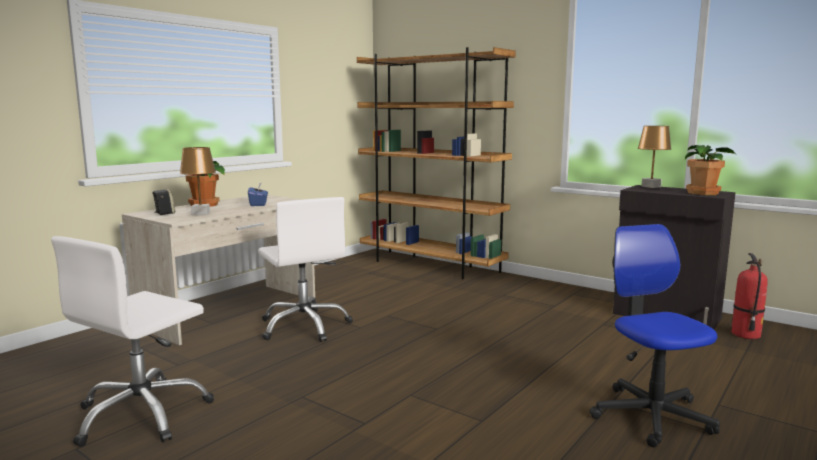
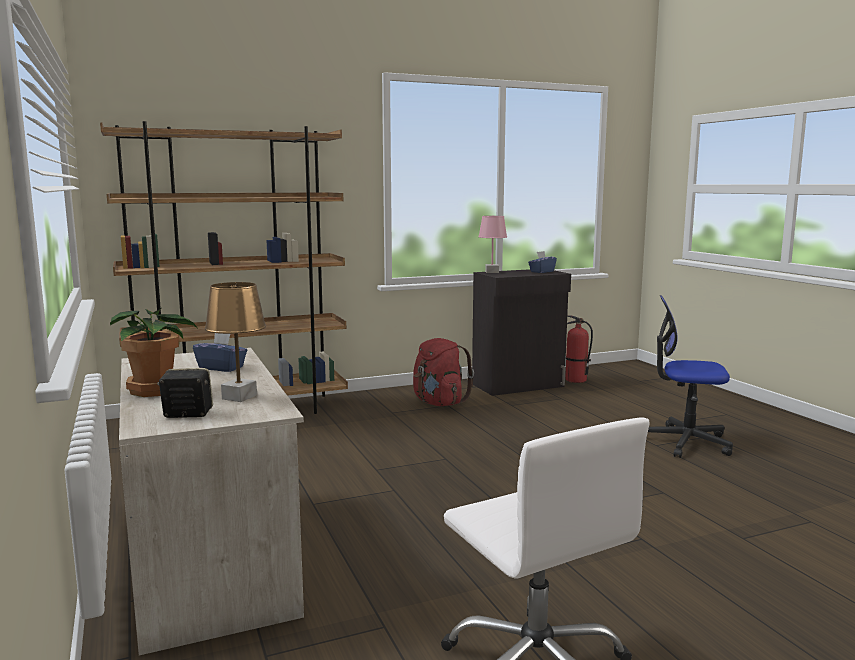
camera: 60 degrees left, 0 degrees up
white office chair [258,197,353,342] -> none
brown table lamp [638,126,671,188] -> pink table lamp [478,216,507,273]
potted plant [685,145,737,195] -> blue tissue box [528,251,557,273]
none -> red backpack [413,338,474,406]

